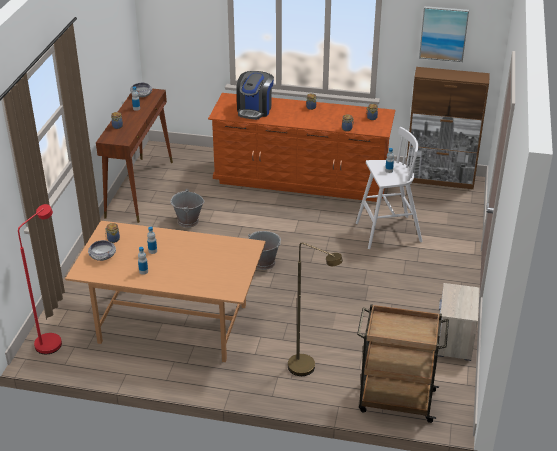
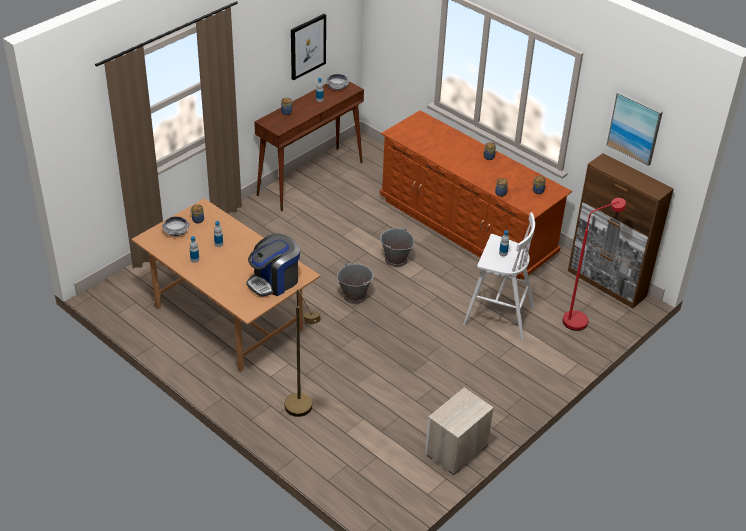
camera: 30 degrees right, 5 degrees up
red floor lamp [18,204,62,354] -> red floor lamp moved to [563,198,626,331]
grey bucket [170,189,204,228] -> grey bucket moved to [380,227,414,267]
coffee machine [236,71,274,120] -> coffee machine moved to [246,234,300,296]
brown cart [357,304,449,423] -> none
none -> picture [291,14,326,80]

